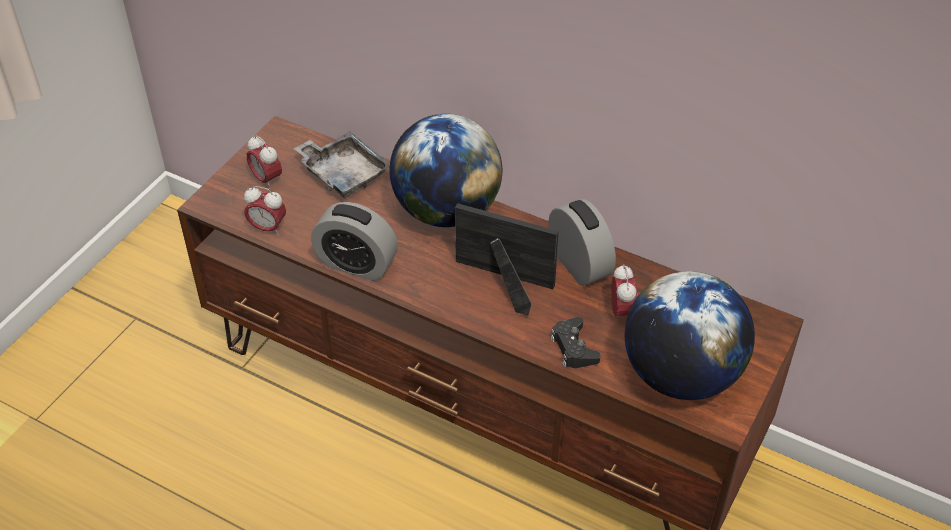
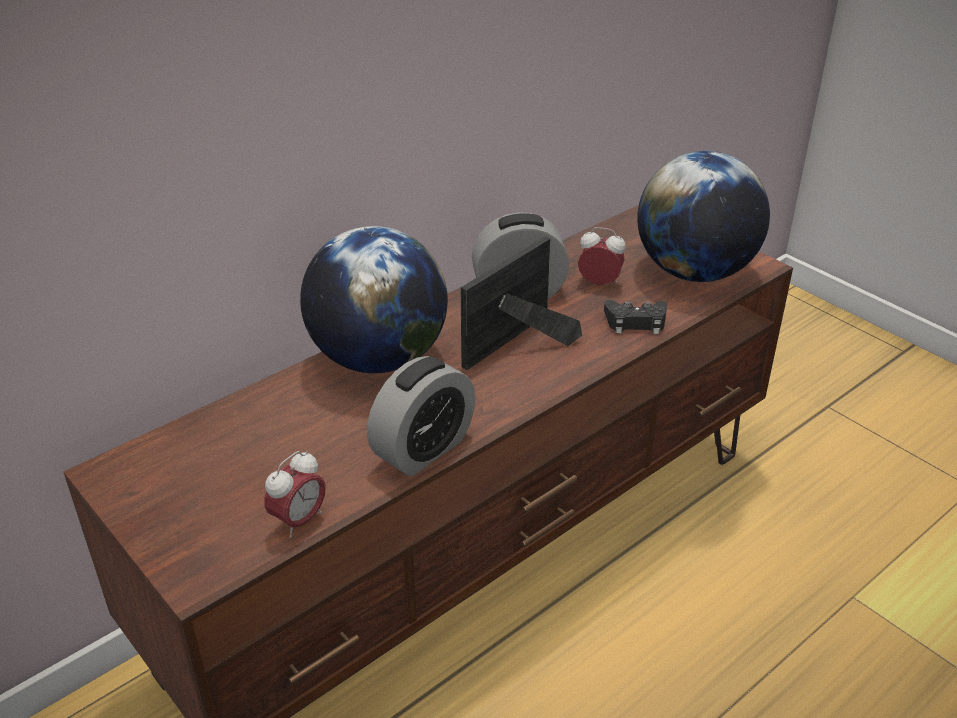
camera: 70 degrees left, 10 degrees down
alarm clock [247,135,282,189] -> none
grey tray [294,131,390,198] -> none

